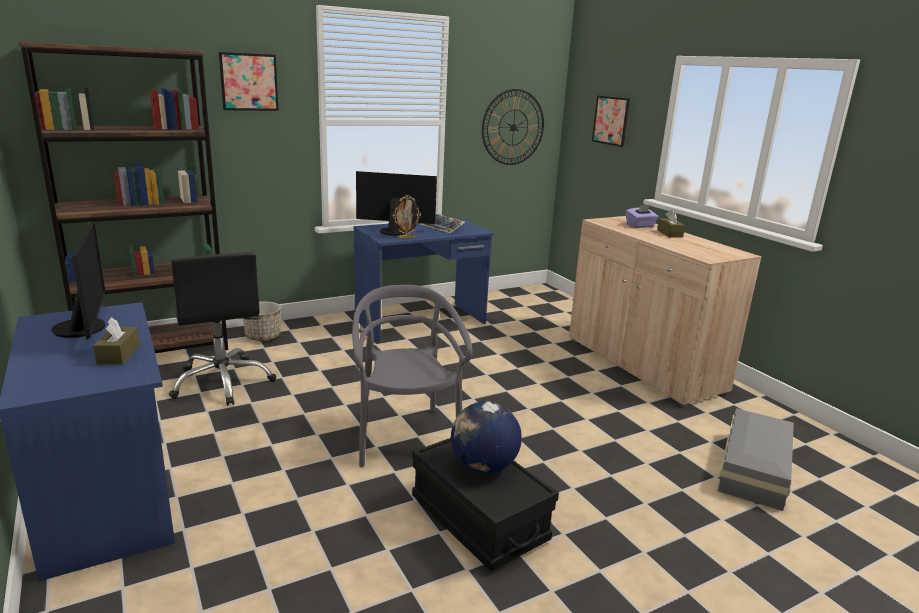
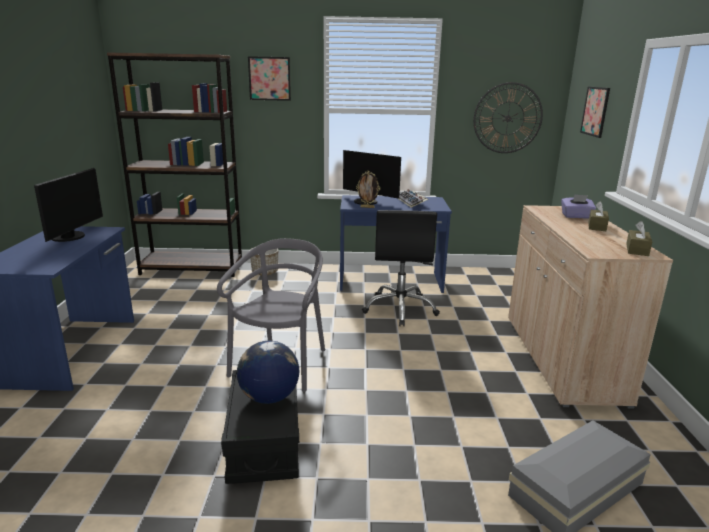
camera: 30 degrees right, 0 degrees up
brown tissue box [93,317,140,365] -> brown tissue box moved to [626,221,652,256]
black office chair [169,252,276,406] -> black office chair moved to [362,210,440,326]

